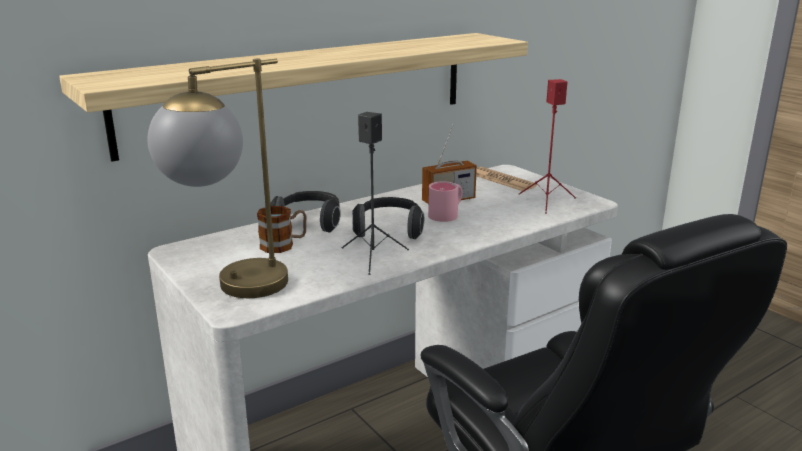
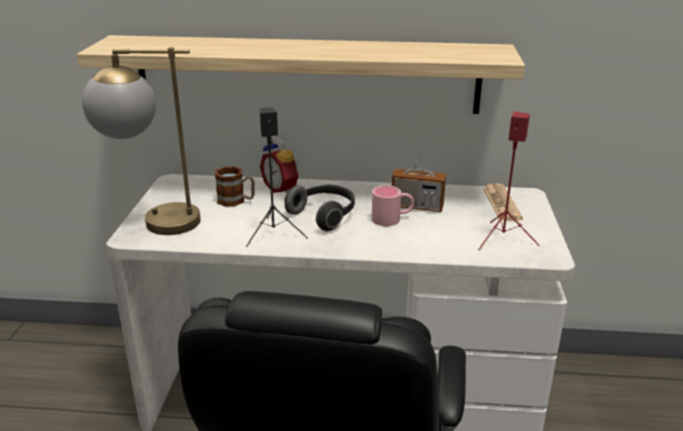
camera: 40 degrees right, 5 degrees up
headphones [270,191,341,232] -> alarm clock [260,137,299,193]

